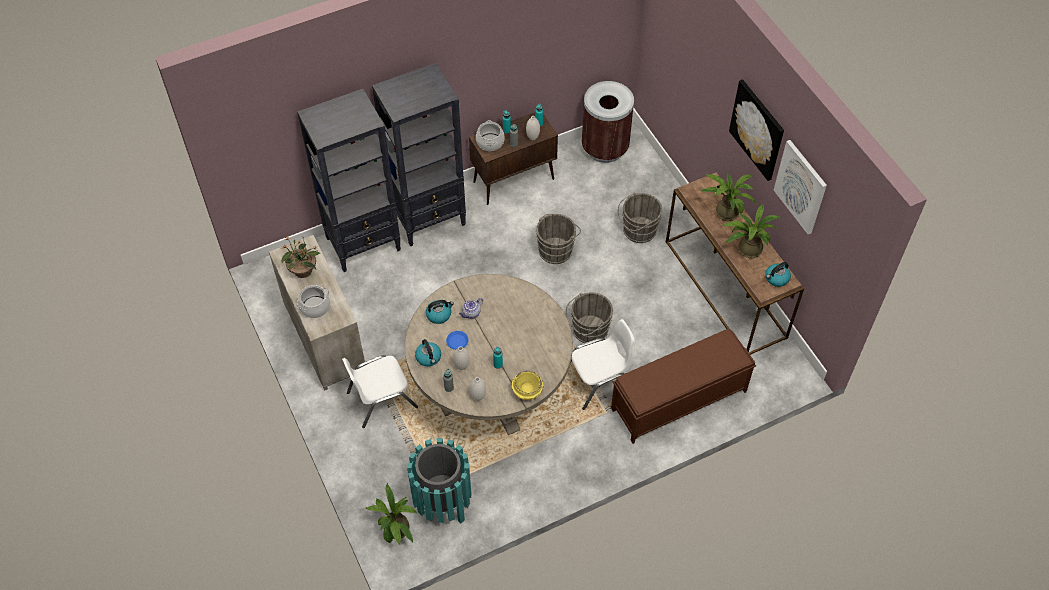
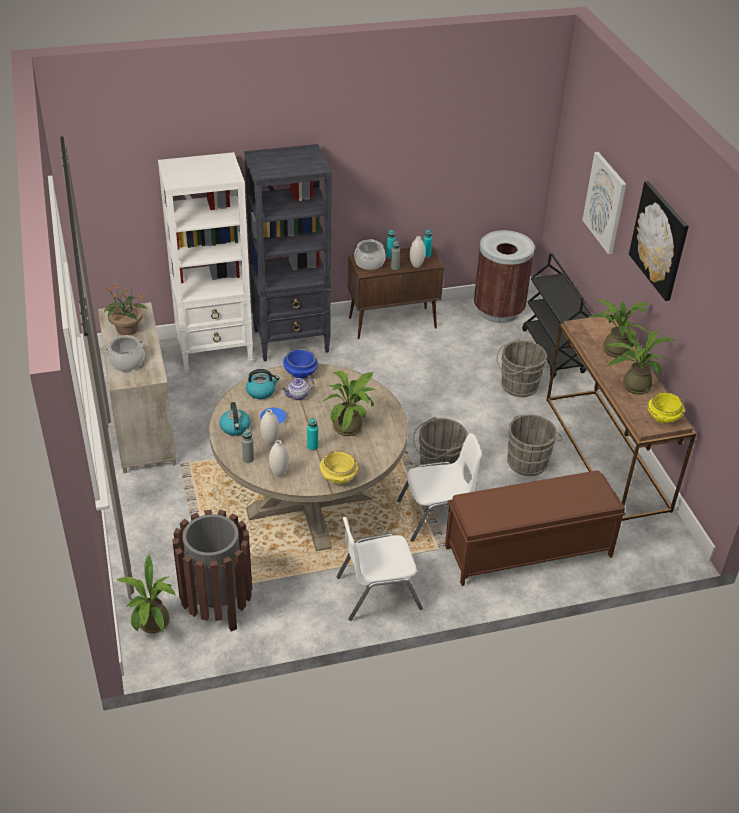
camera: 10 degrees right, 15 degrees down
black bookcase [297,89,401,272] -> white bookcase [158,152,253,372]
white chair [342,355,418,428] -> white chair moved to [336,517,423,621]
turquoise trash can [407,438,471,524] -> brown trash can [172,510,252,632]
grey bucket [536,214,581,264] -> grey bucket moved to [507,414,563,476]
kettle [765,262,791,287] -> yellow bowl [648,392,685,423]
picture [774,140,827,234] -> picture moved to [582,152,626,254]
none -> blue bowl [283,349,318,379]
none -> potted plant [323,371,375,436]
none -> black cart [522,253,592,377]

